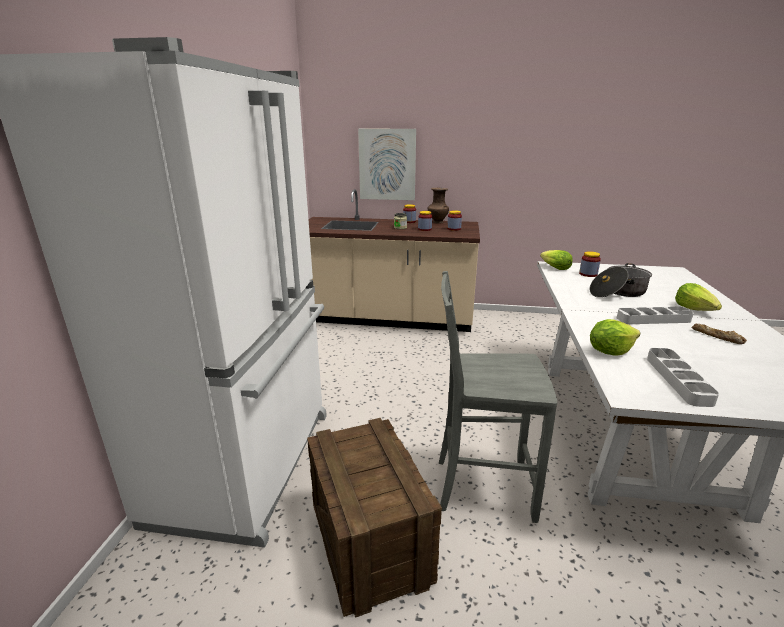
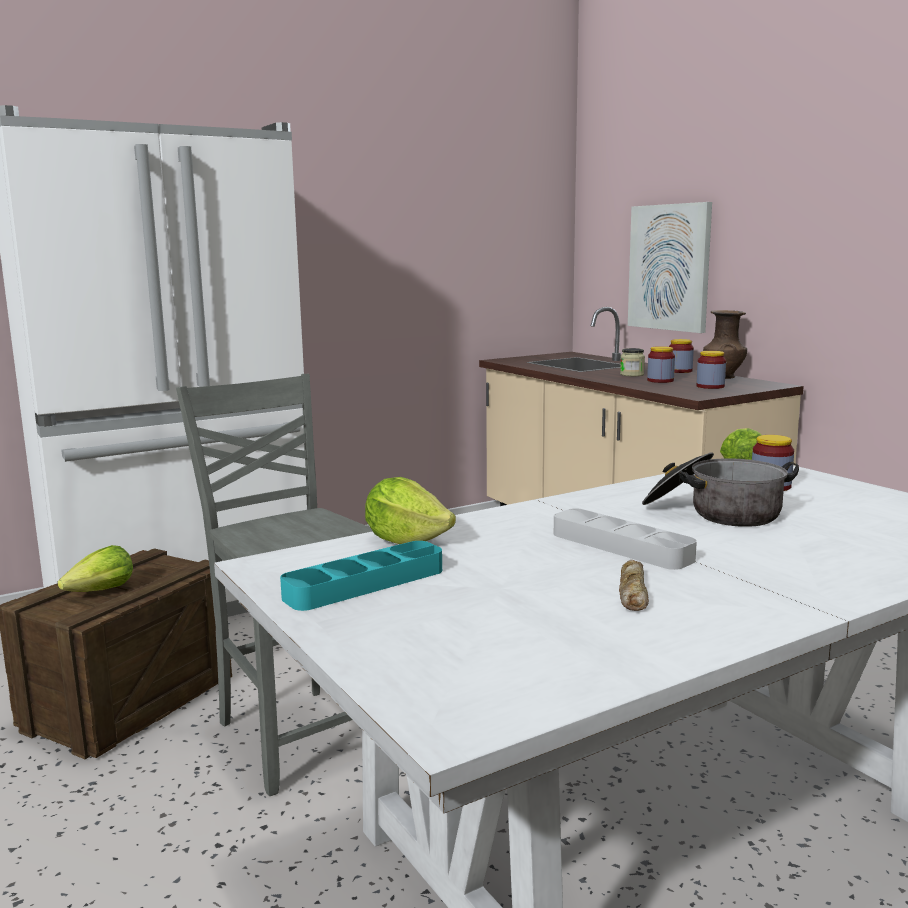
camera: 50 degrees right, 10 degrees down
grey tray [647,348,719,407] -> turquoise tray [280,541,442,611]
lettuce [675,283,722,311] -> lettuce moved to [58,545,133,592]

